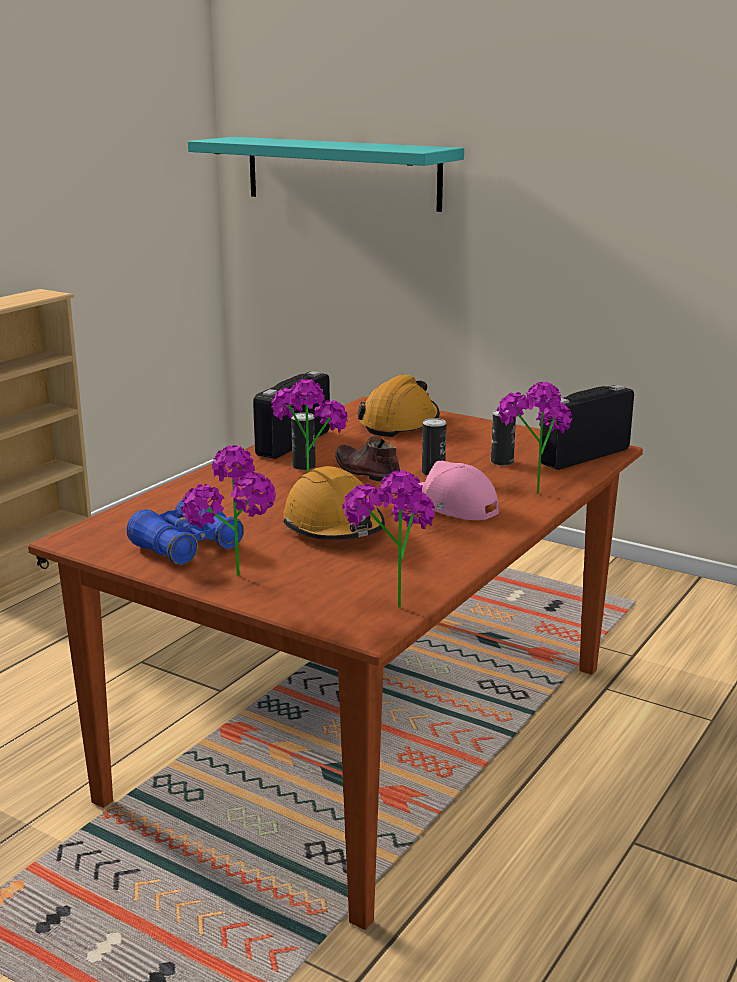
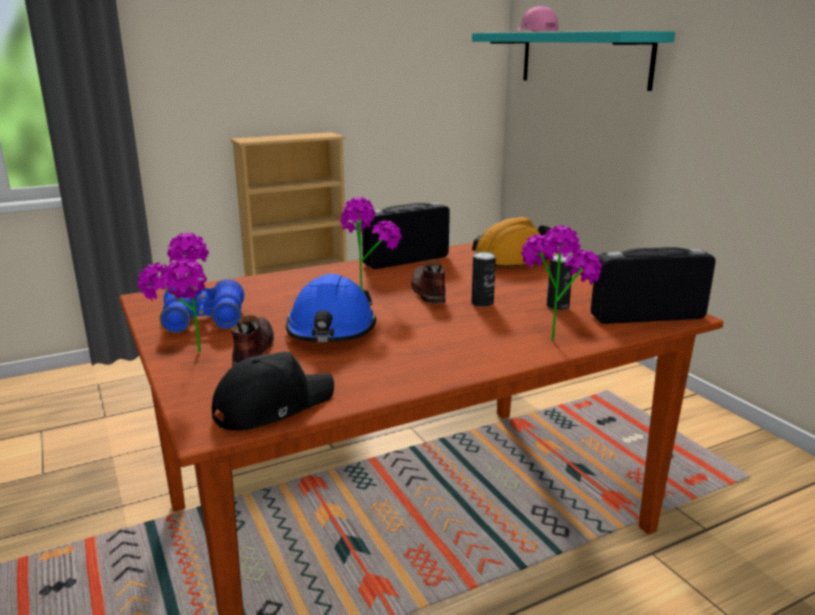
camera: 30 degrees right, 0 degrees up
orange hard hat [283,466,385,540] -> blue hard hat [286,274,376,342]
can [291,412,316,470] -> none
potted plant [342,470,435,608] -> black cap [212,351,334,431]
pink cap [403,461,499,520] -> pink cap moved to [517,5,558,32]
none -> brown shoe [232,315,274,367]

